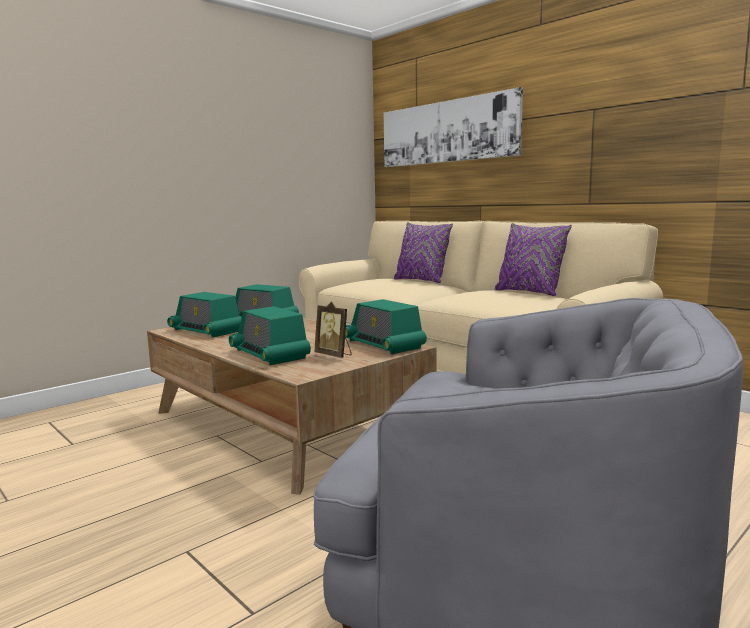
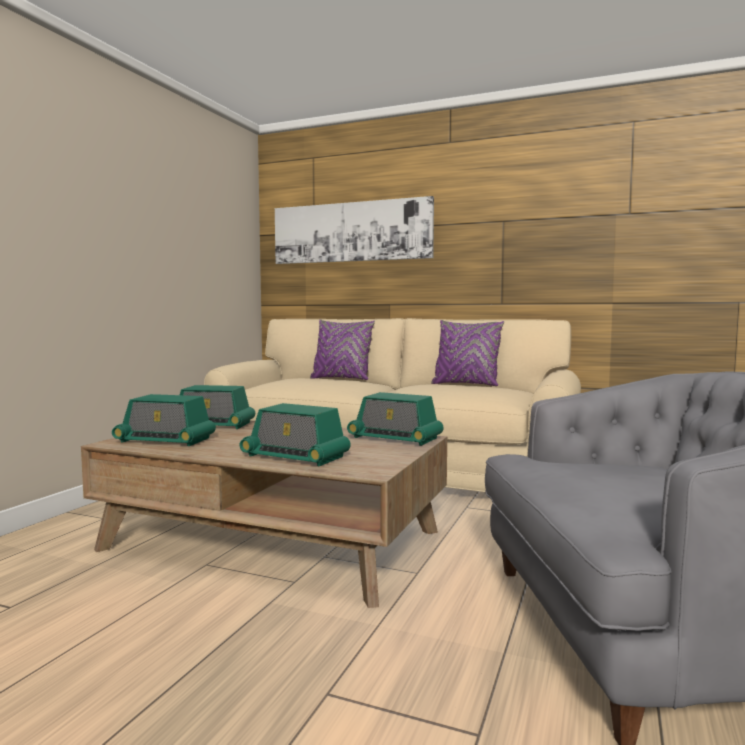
camera: 25 degrees left, 5 degrees down
picture frame [314,301,352,358] -> none

